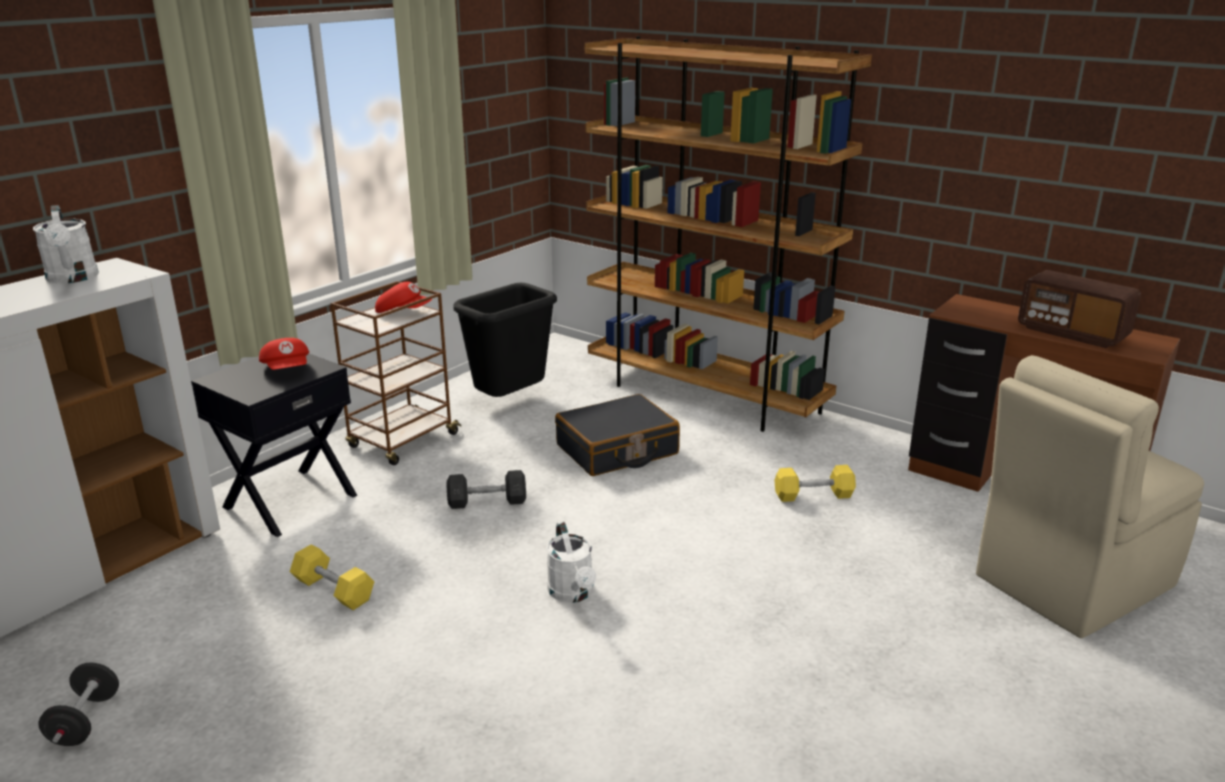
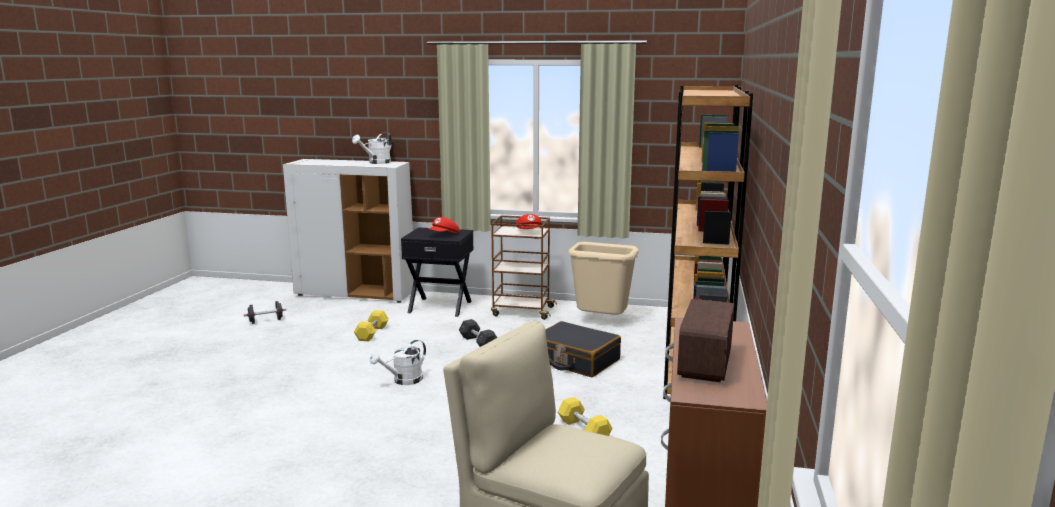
camera: 65 degrees right, 10 degrees down
black trash can [453,283,557,397] -> beige trash can [568,242,639,315]

